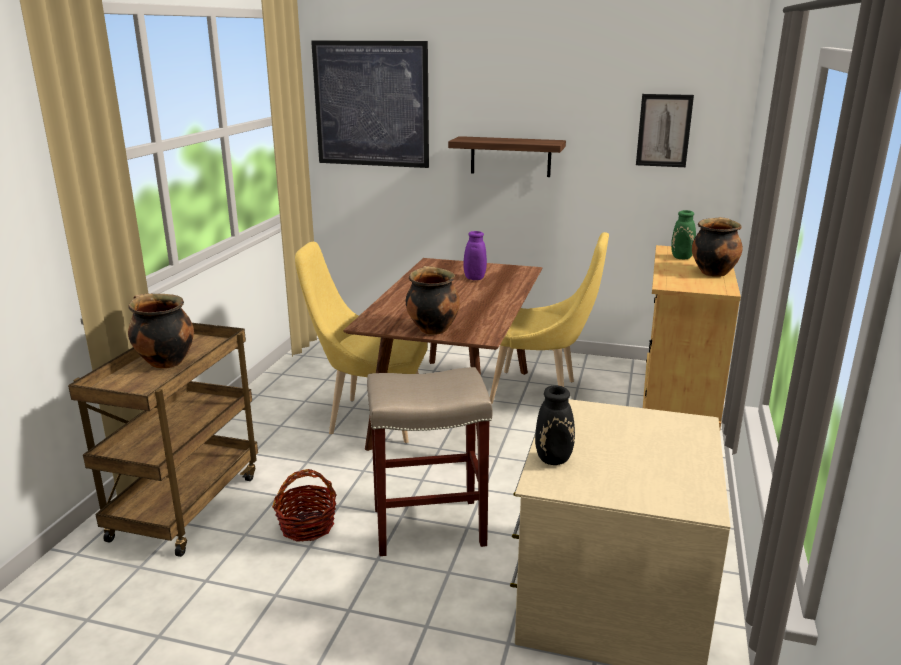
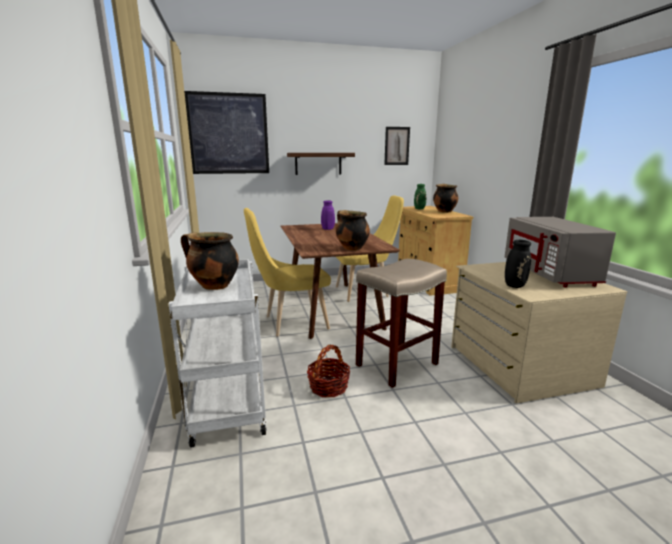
camera: 30 degrees left, 5 degrees down
brown cart [68,323,258,557] -> white cart [168,259,267,448]
none -> grey microwave [505,217,616,287]

